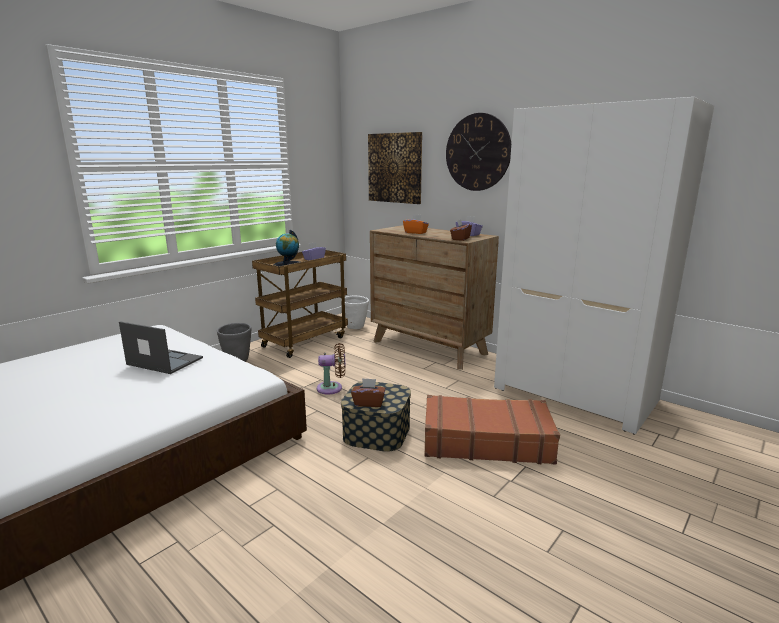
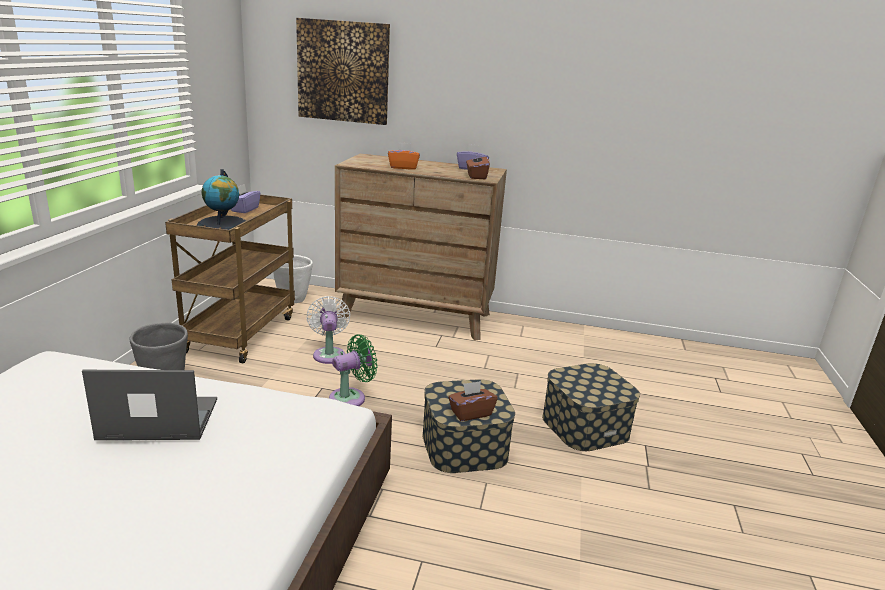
camera: 30 degrees left, 5 degrees up
brown fan [317,343,345,394] -> green fan [329,334,378,406]
brown suitcase [424,395,560,465] -> storage box [542,363,640,451]
wall clock [446,113,511,191] -> none
white wardrobe [494,97,714,435] -> none
none -> white fan [307,296,350,364]

